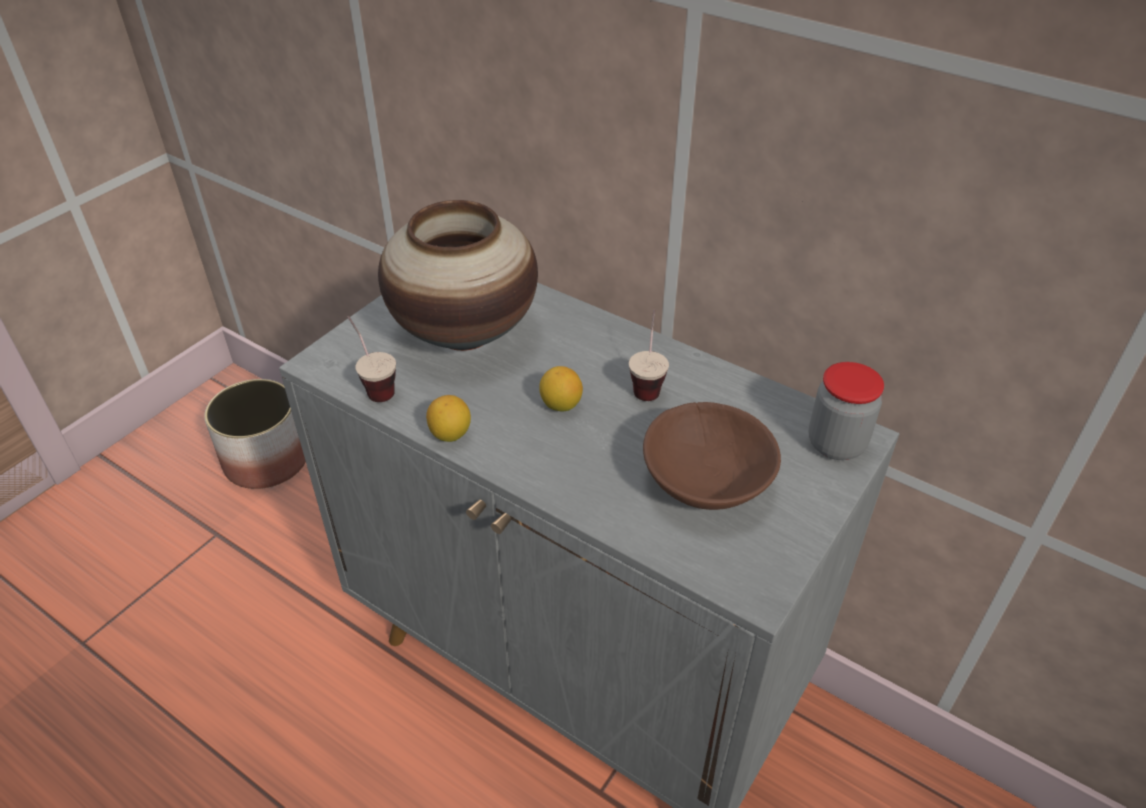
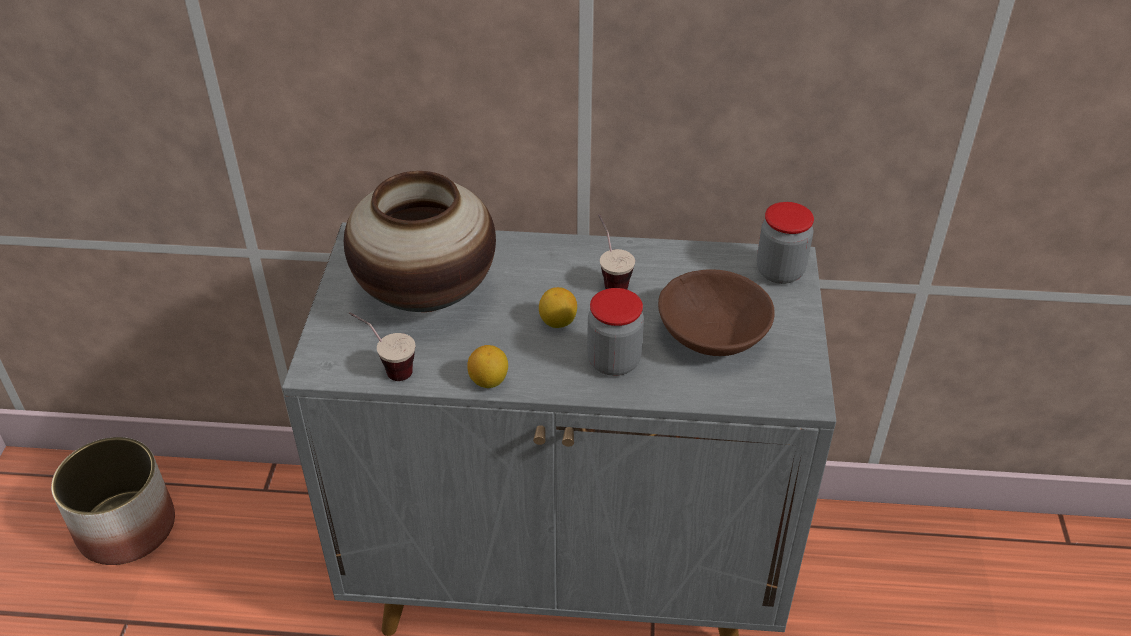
camera: 30 degrees left, 0 degrees up
none -> jar [587,288,644,376]

